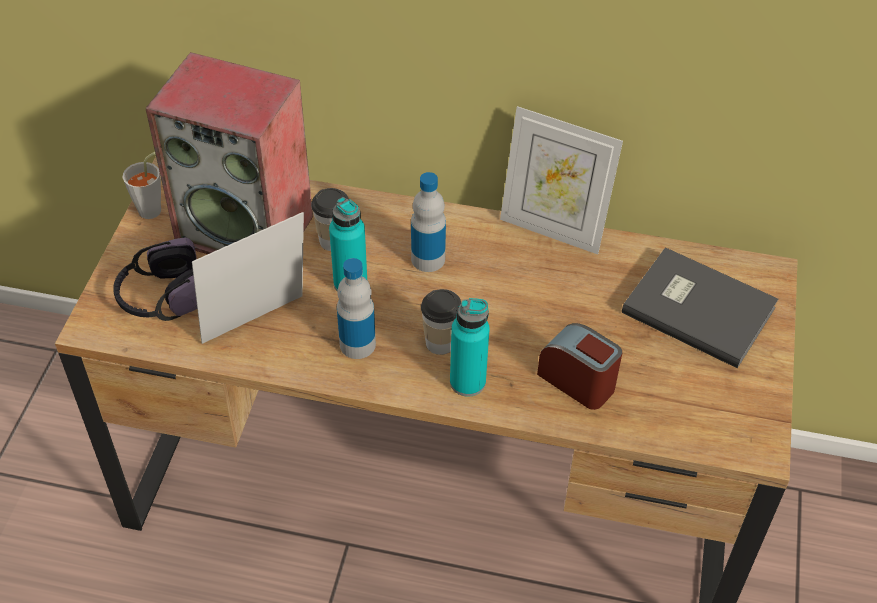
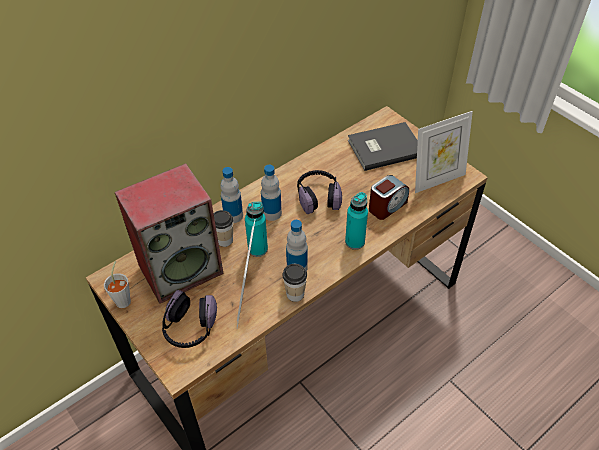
camera: 50 degrees left, 0 degrees up
cup [421,289,461,355] -> cup moved to [283,264,307,302]
picture frame [500,106,623,255] -> picture frame moved to [415,111,473,193]
alarm clock [537,323,622,410] -> alarm clock turned 150 degrees clockwise [369,175,409,220]
none -> bottle [220,167,243,223]
none -> headphones [297,170,342,214]

